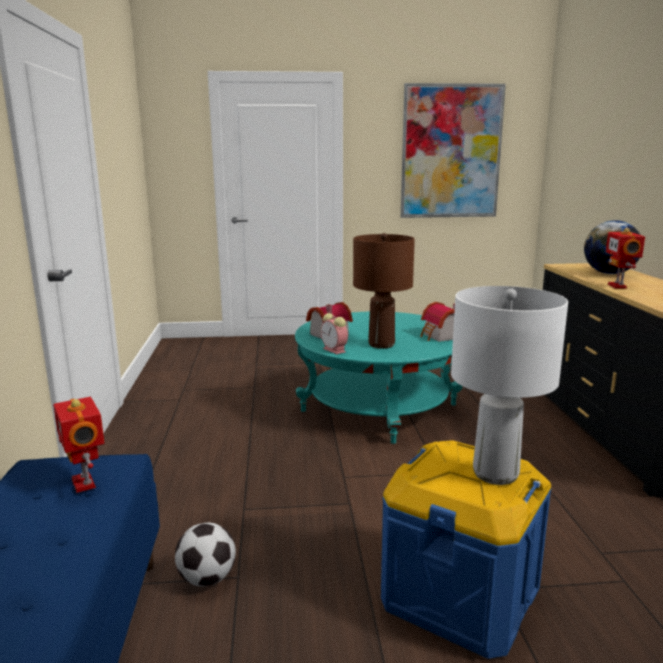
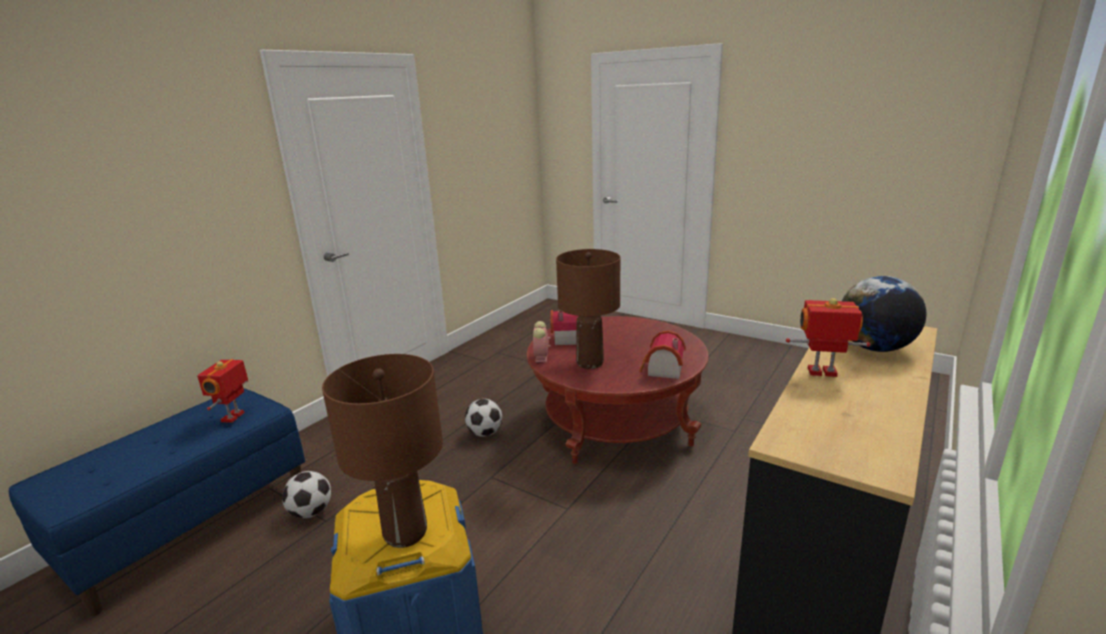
camera: 40 degrees right, 5 degrees up
turquoise coffee table [295,312,463,444] -> red coffee table [527,316,709,464]
picture [401,83,506,218] -> none
white table lamp [451,286,568,485] -> brown table lamp [322,354,443,548]
toy robot [606,228,645,289] -> toy robot turned 60 degrees clockwise [786,298,871,377]
none -> football [465,399,502,437]

